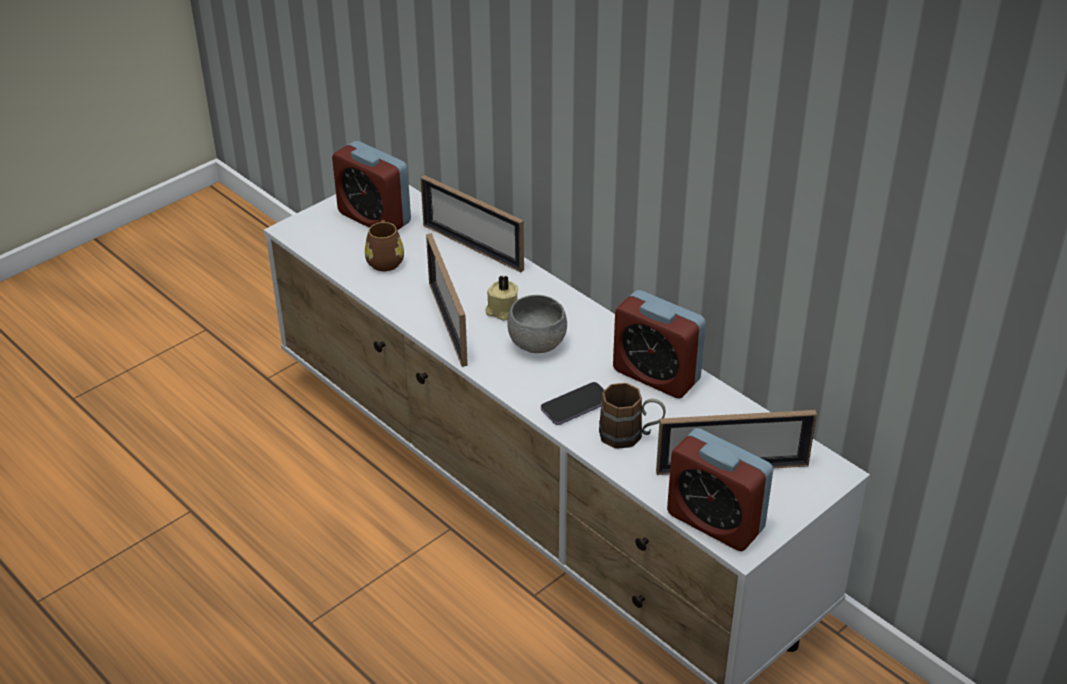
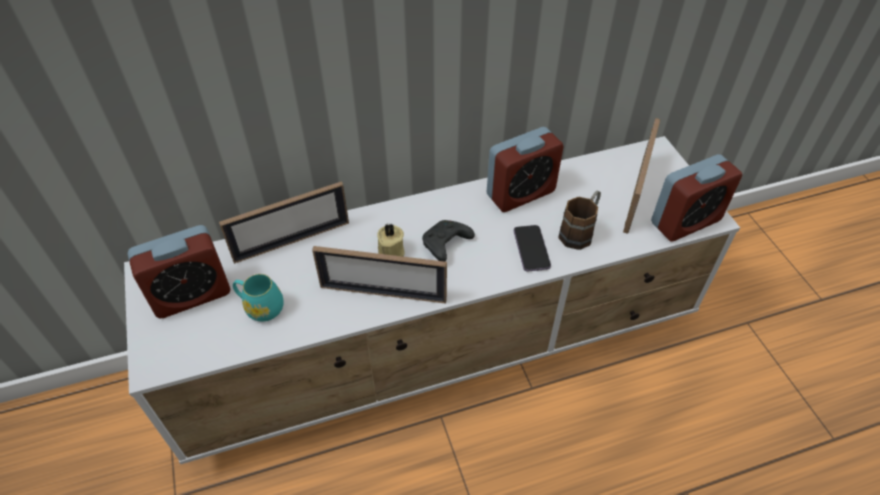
camera: 65 degrees left, 10 degrees up
brown mug [365,220,404,271] -> turquoise mug [233,274,284,321]
grey bowl [508,295,567,353] -> black game controller [422,220,475,262]

